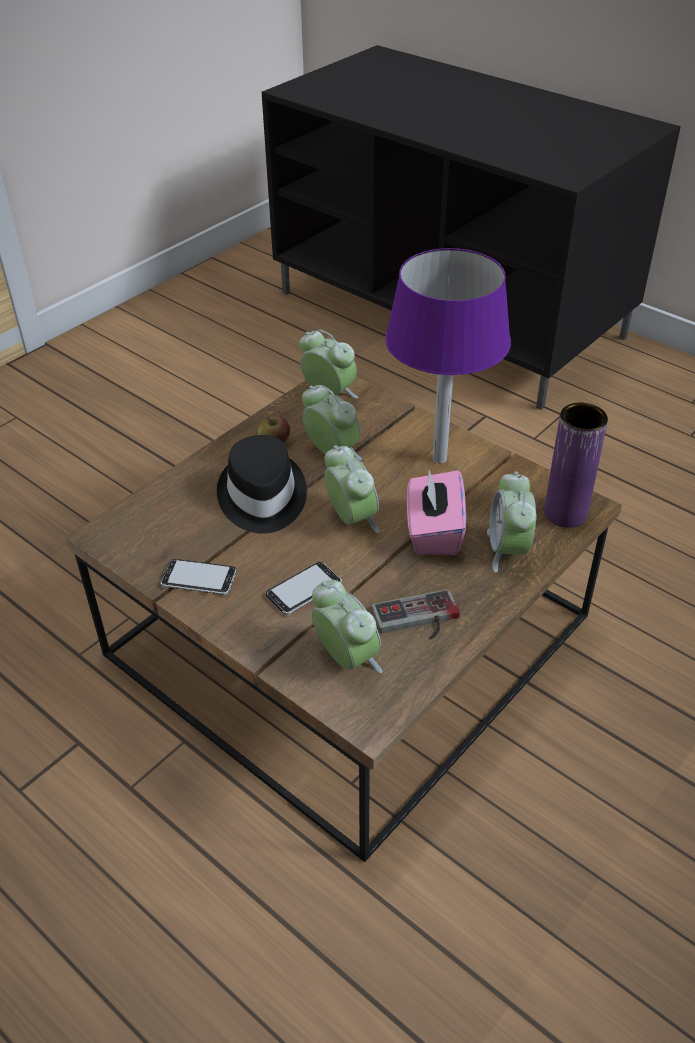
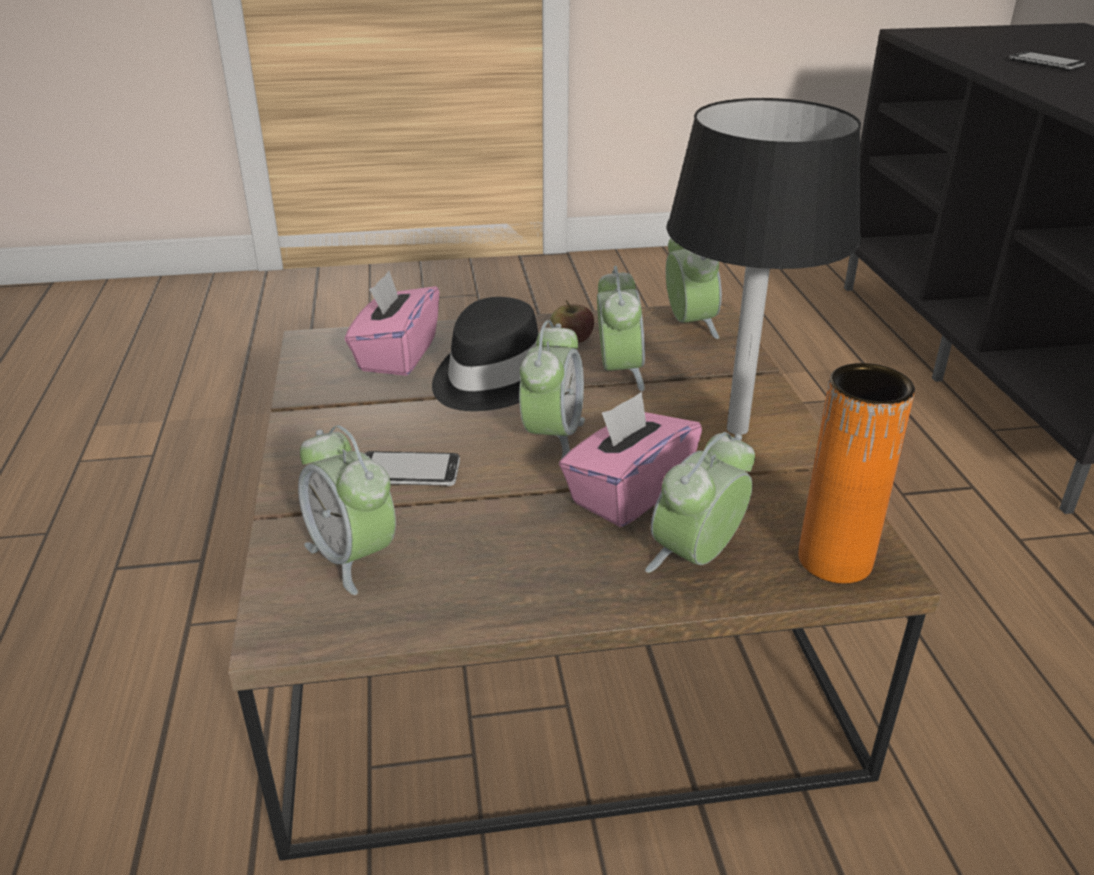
camera: 40 degrees right, 10 degrees down
phone [161,559,237,595] -> phone moved to [1009,51,1086,70]
alarm clock [312,580,382,673] -> alarm clock turned 135 degrees clockwise [298,425,396,595]
game controller [371,589,460,639] -> none
purple table lamp [385,248,511,463] -> black table lamp [667,98,861,435]
purple vase [544,403,608,528] -> orange vase [798,363,915,584]
none -> pink tissue box [345,271,439,376]

